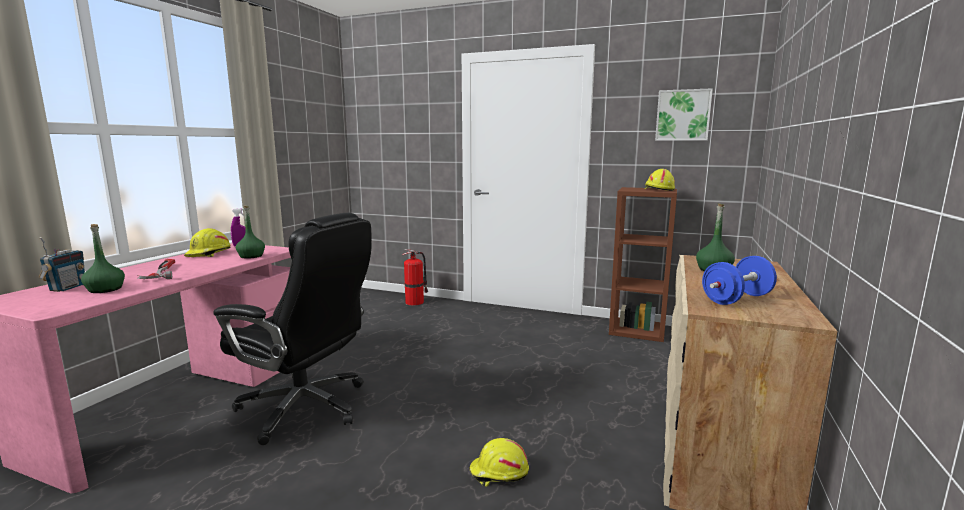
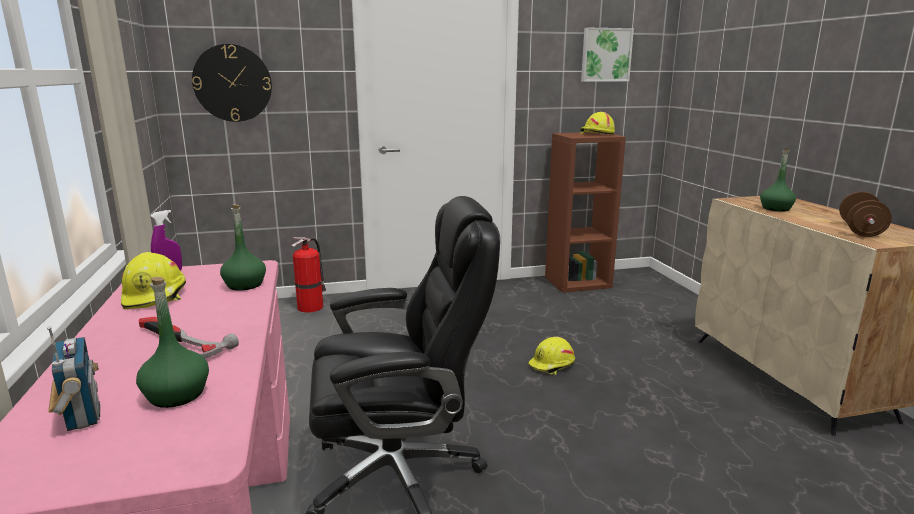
camera: 35 degrees left, 5 degrees up
yellow hard hat [469,438,529,487] -> yellow hard hat moved to [528,337,575,375]
blue dumbbell [702,256,777,305] -> brown dumbbell [839,192,892,237]
none -> wall clock [192,44,272,122]

